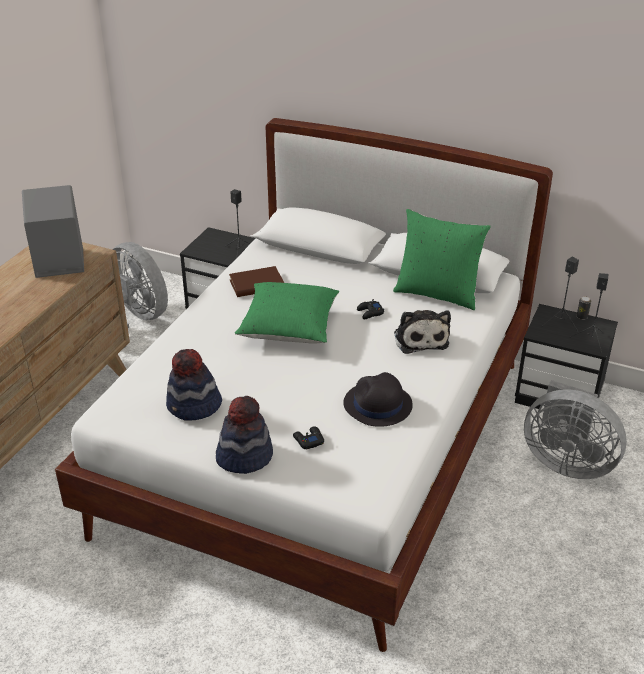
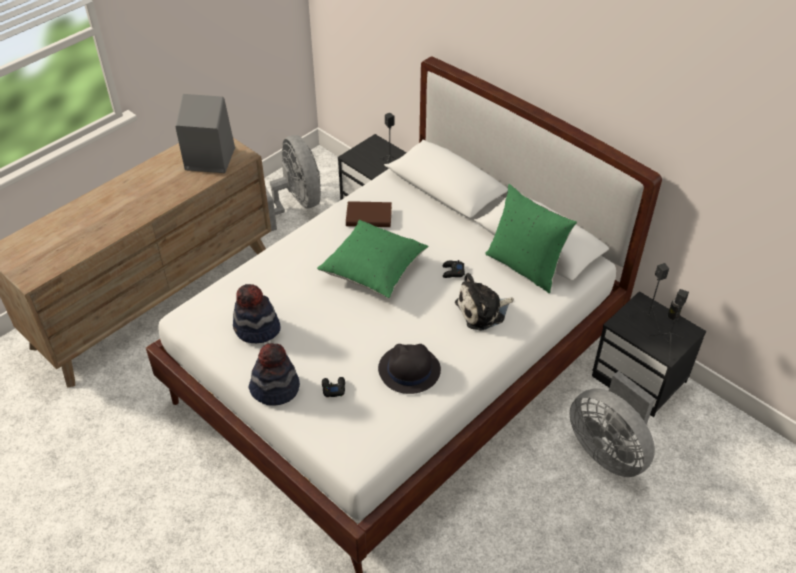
camera: 20 degrees right, 10 degrees up
plush toy [394,310,451,354] -> plush toy turned 60 degrees clockwise [455,273,514,331]

